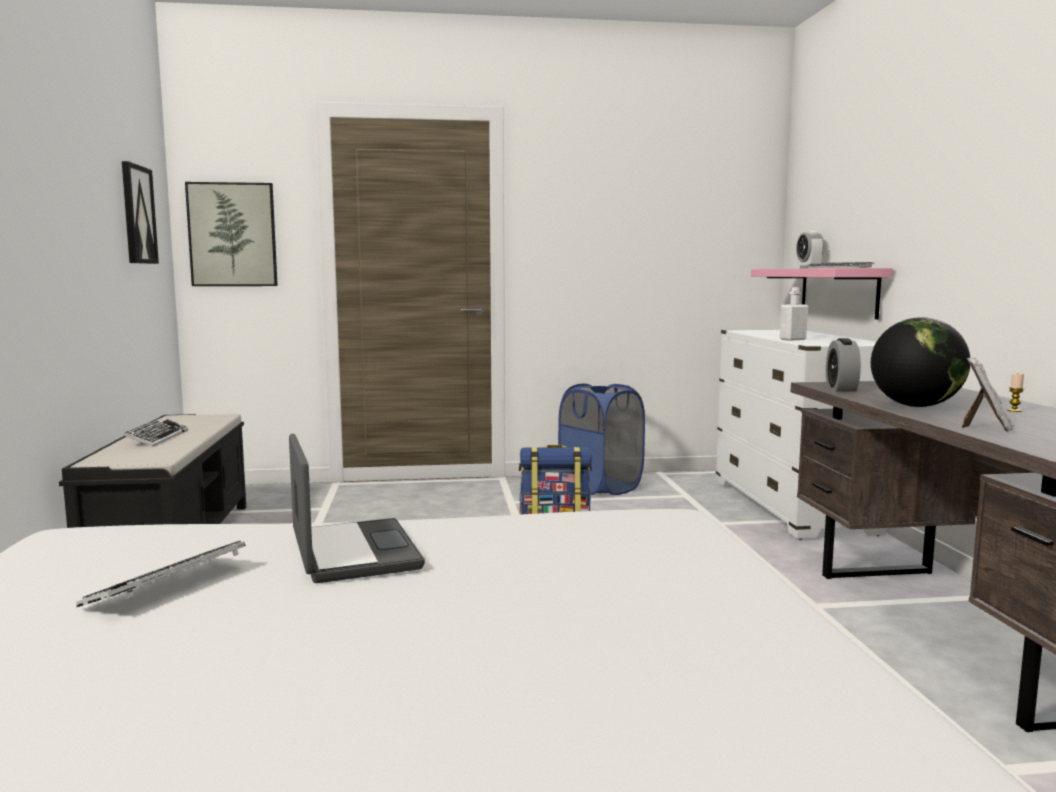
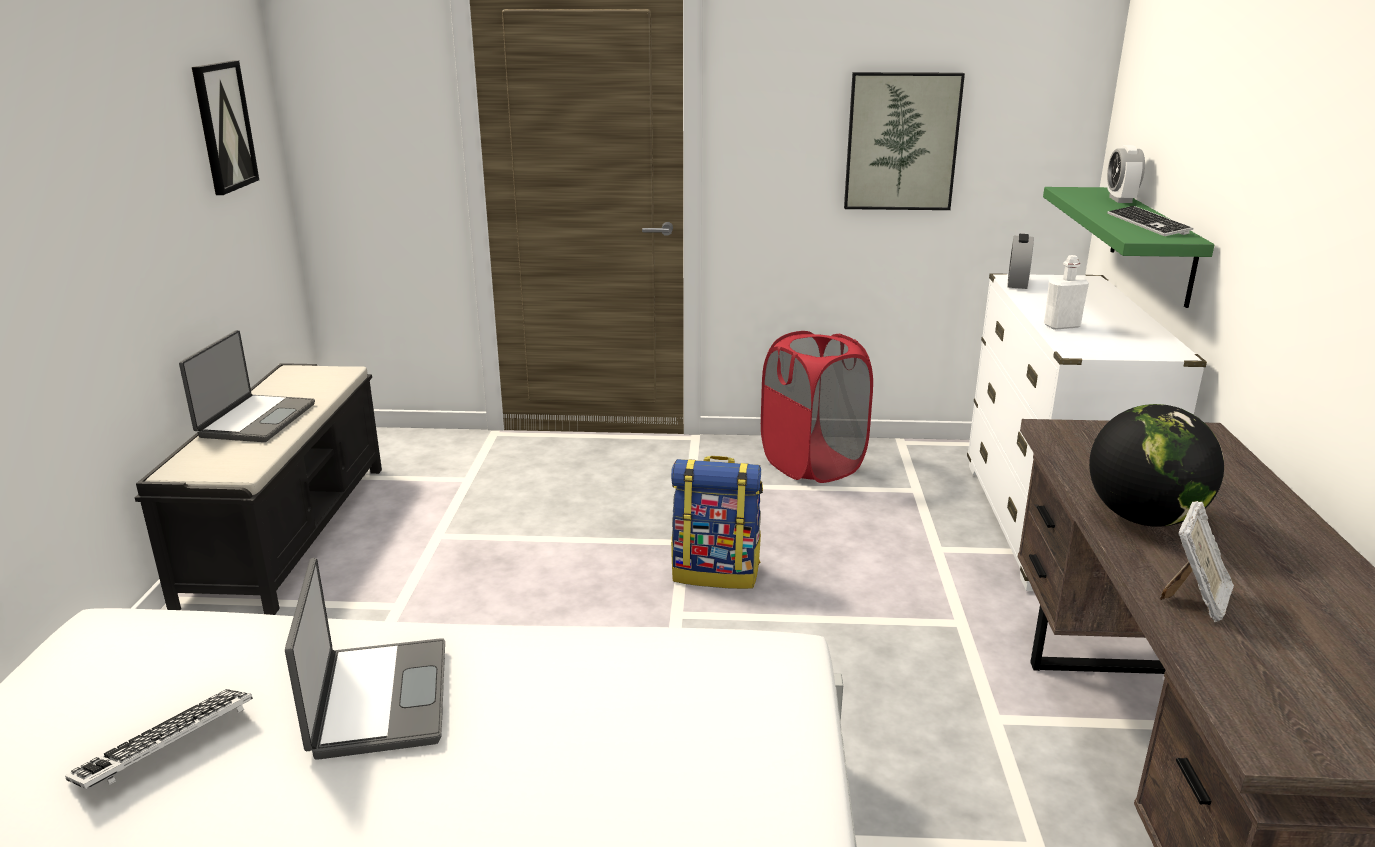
camera: 10 degrees right, 15 degrees up
keyboard [123,418,188,447] -> laptop [179,330,315,442]
picture [185,182,278,286] -> picture moved to [844,72,965,210]
blue laundry basket [558,384,645,495] -> red laundry basket [761,331,873,483]
pink shelf [751,268,893,320] -> green shelf [1043,187,1215,308]
alarm clock [826,338,861,392] -> alarm clock moved to [1007,234,1034,289]
candle [1007,374,1024,412] -> none

